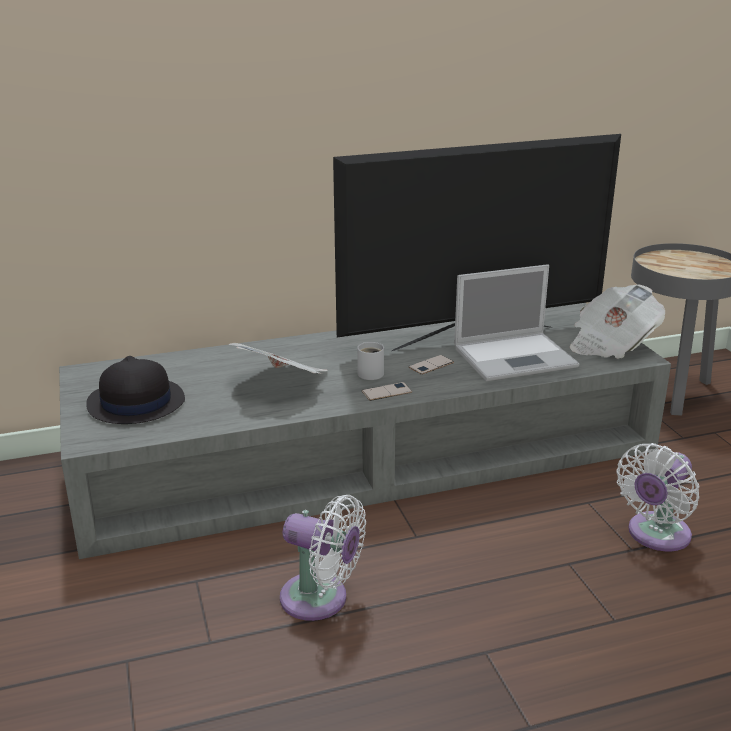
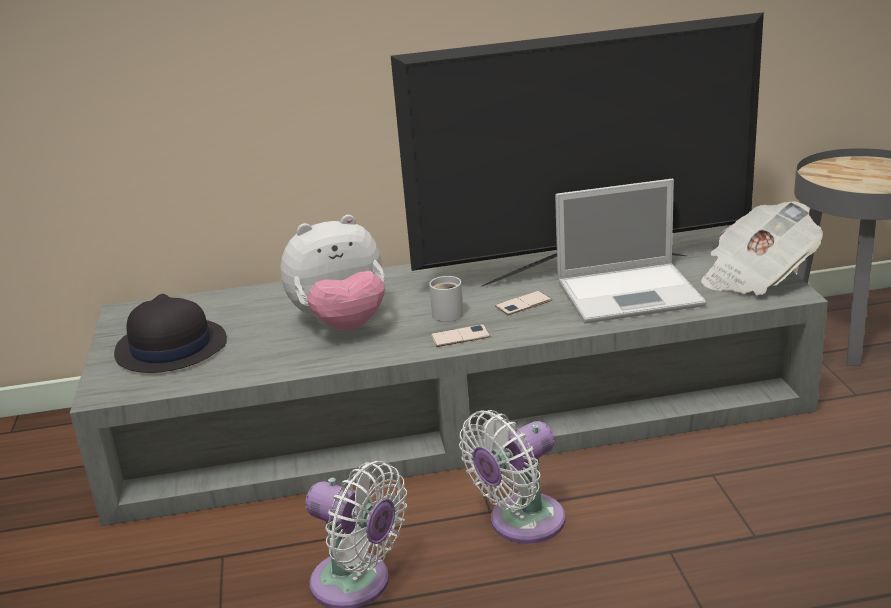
camera: 10 degrees right, 0 degrees up
newspaper [229,343,328,374] -> plush toy [280,215,385,331]
white fan [616,443,700,551] -> white fan moved to [459,410,565,544]

